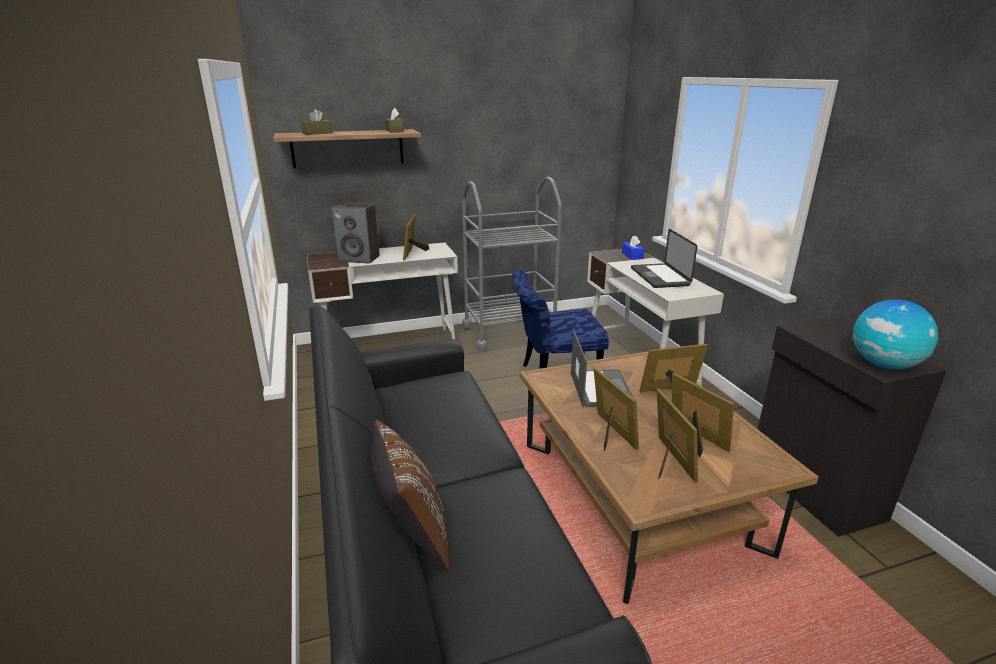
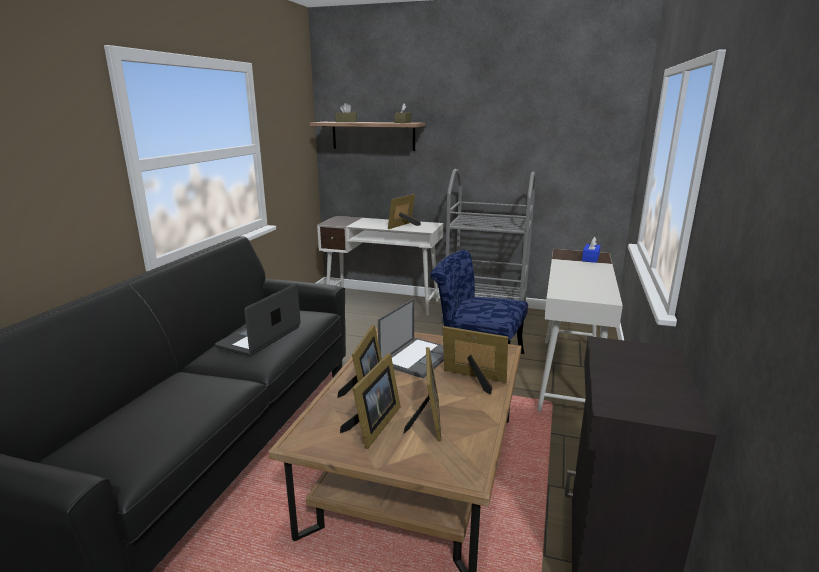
camera: 35 degrees right, 5 degrees down
speaker [331,202,380,264] -> none
brown pillow [371,420,450,571] -> none
laptop [631,229,697,288] -> laptop moved to [215,283,301,356]
globe [852,299,938,370] -> none

